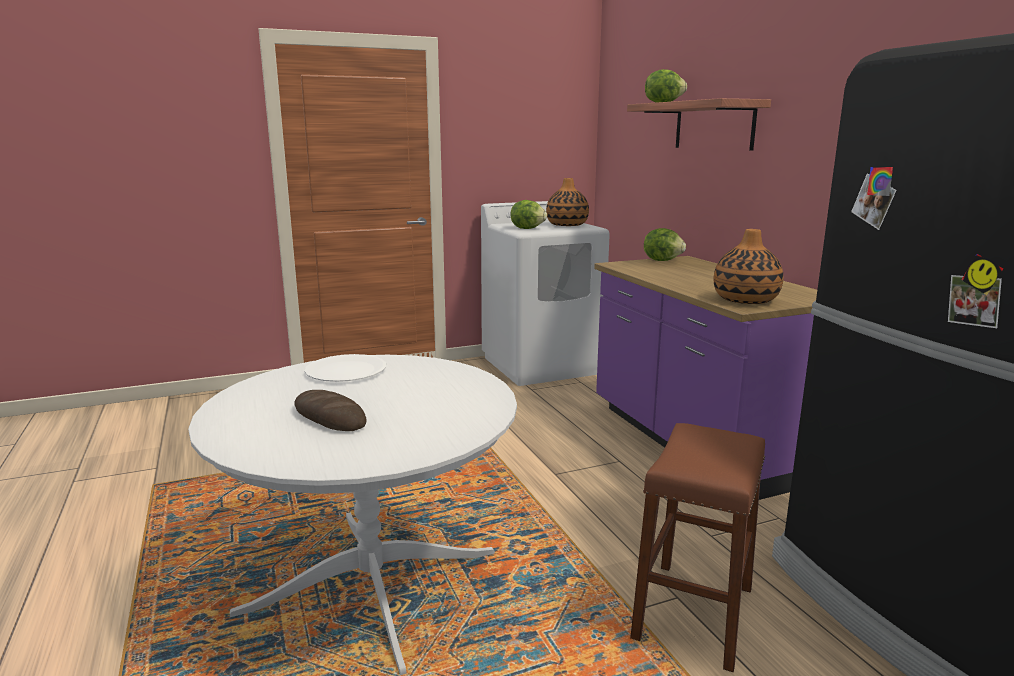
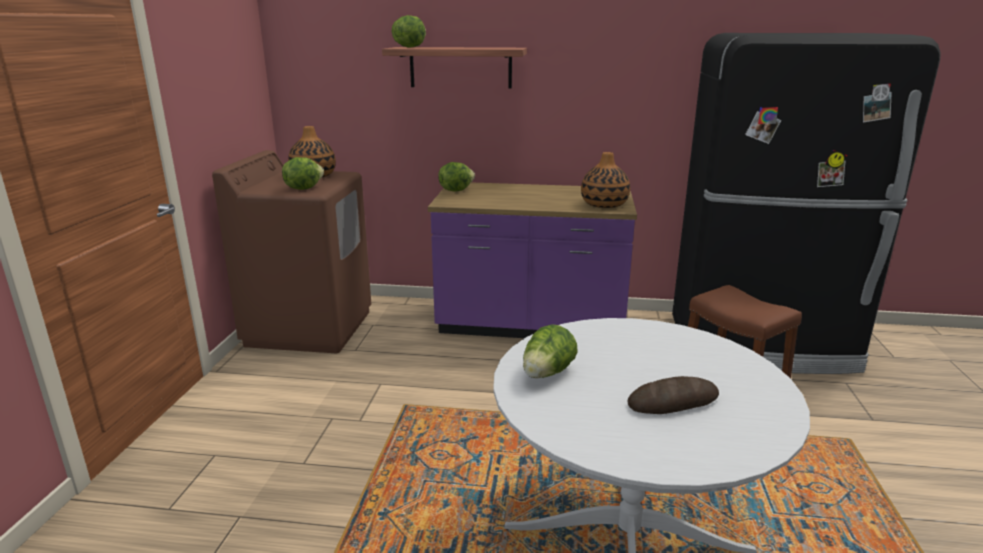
camera: 60 degrees left, 5 degrees up
white plate [305,354,386,382] -> lettuce [523,324,578,378]
white washing machine [481,201,610,386] -> brown washing machine [212,150,371,353]

